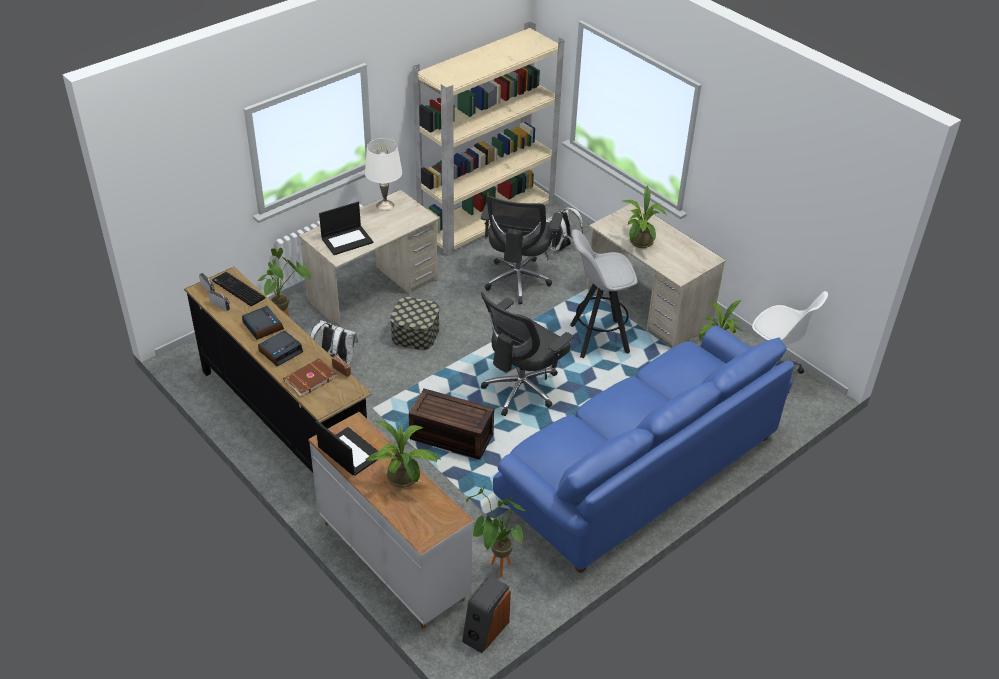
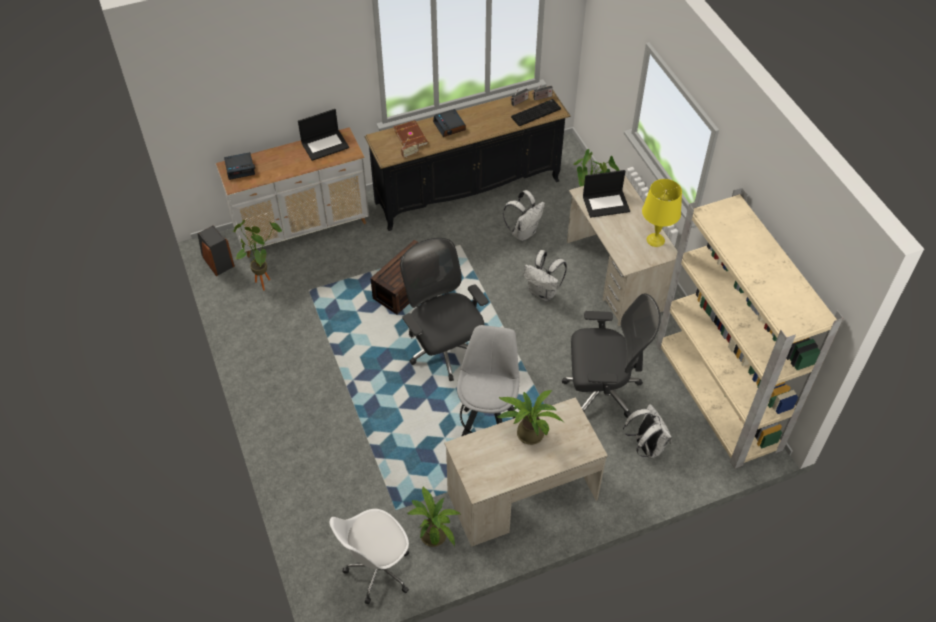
camera: 110 degrees right, 10 degrees up
alarm clock [242,306,284,340] -> alarm clock moved to [224,152,255,180]
laptop [319,202,373,255] -> laptop turned 90 degrees counterclockwise [583,170,630,218]
white table lamp [365,138,403,211] -> yellow table lamp [642,179,682,247]
potted plant [366,420,441,488] -> none
storage box [390,297,440,350] -> white backpack [523,250,567,301]
office chair [481,196,563,304] -> office chair turned 150 degrees clockwise [562,293,661,418]
blue sofa [493,325,794,573] -> none

